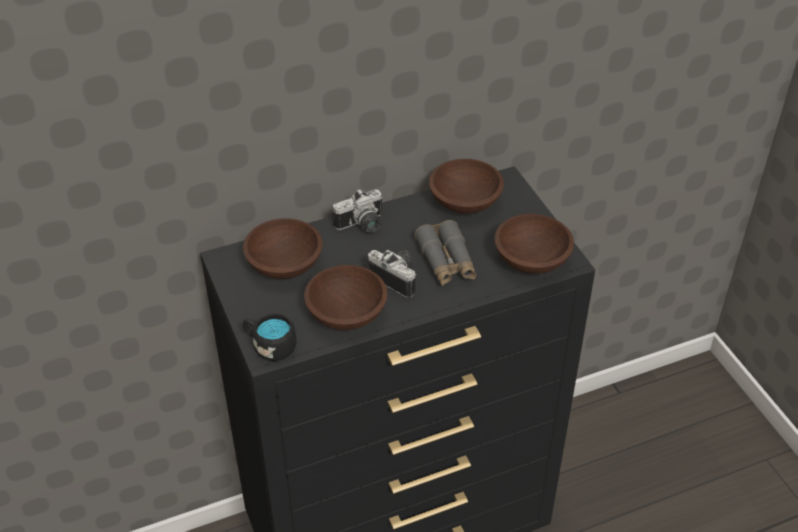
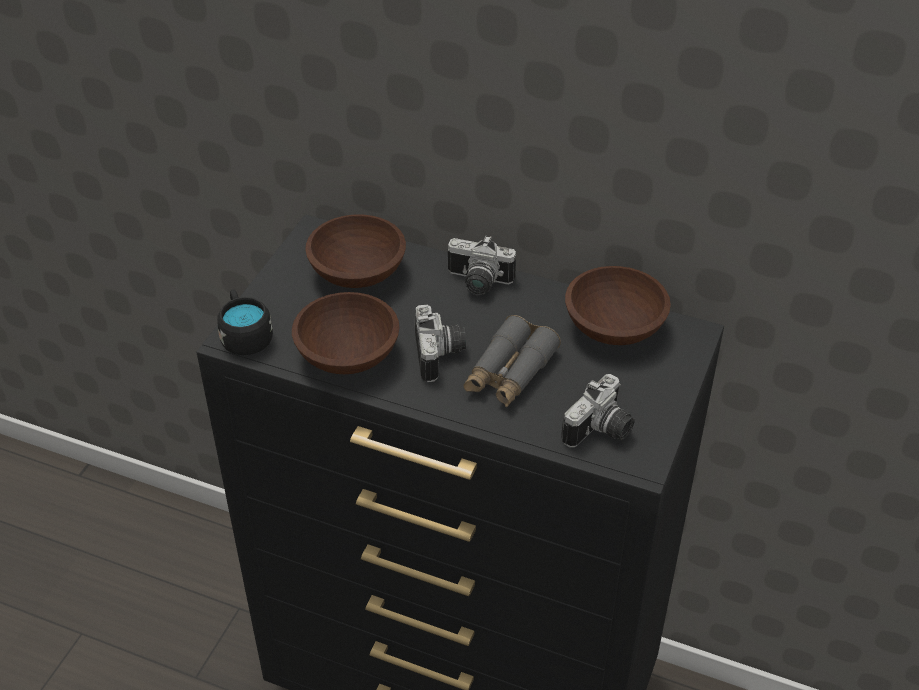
camera: 45 degrees right, 0 degrees up
brown bowl [495,214,574,274] -> camera [561,374,635,448]

